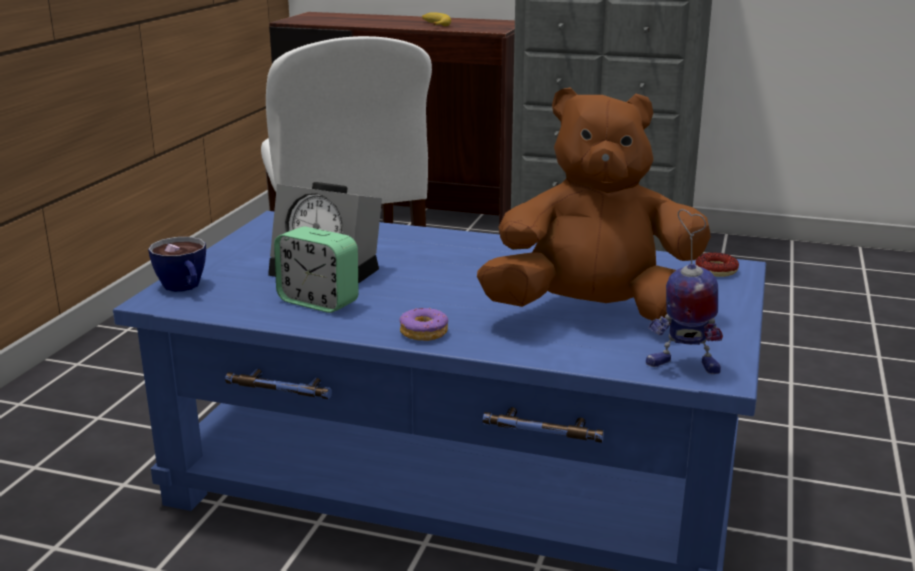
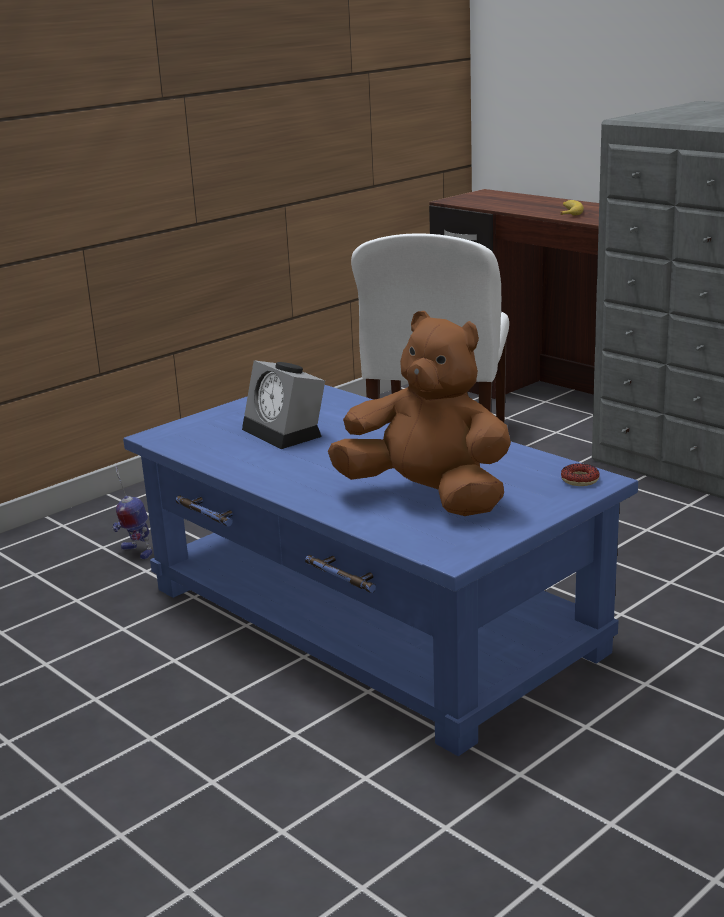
camera: 30 degrees right, 0 degrees up
cup [148,237,206,292] -> none
alarm clock [274,226,359,313] -> none
donut [399,307,448,341] -> none
toy robot [646,209,723,374] -> toy robot moved to [113,466,152,559]

